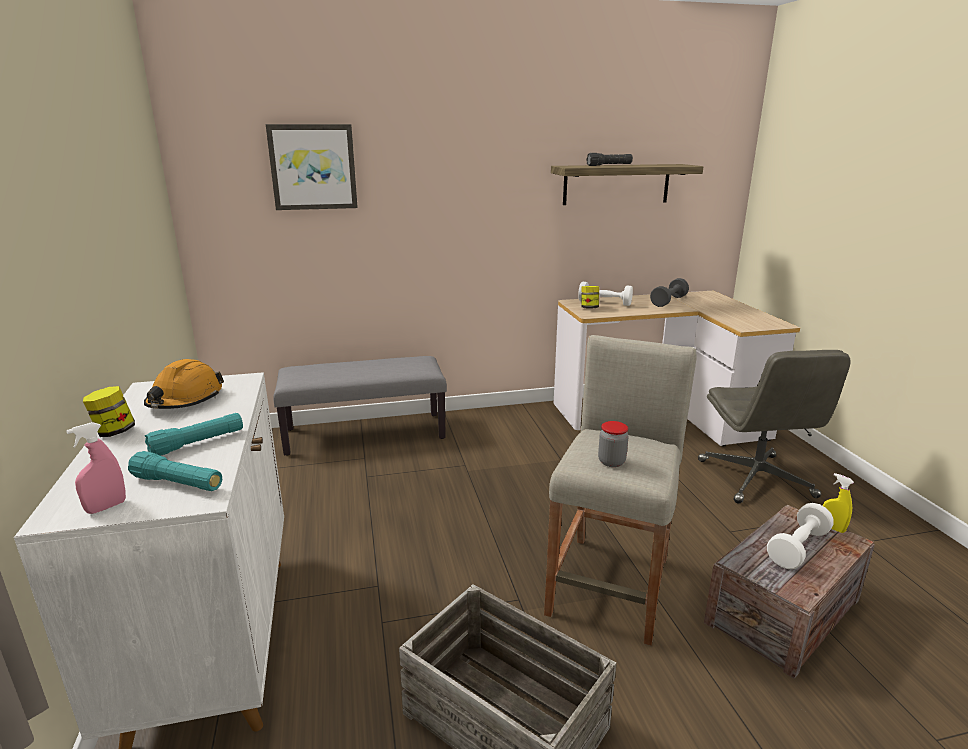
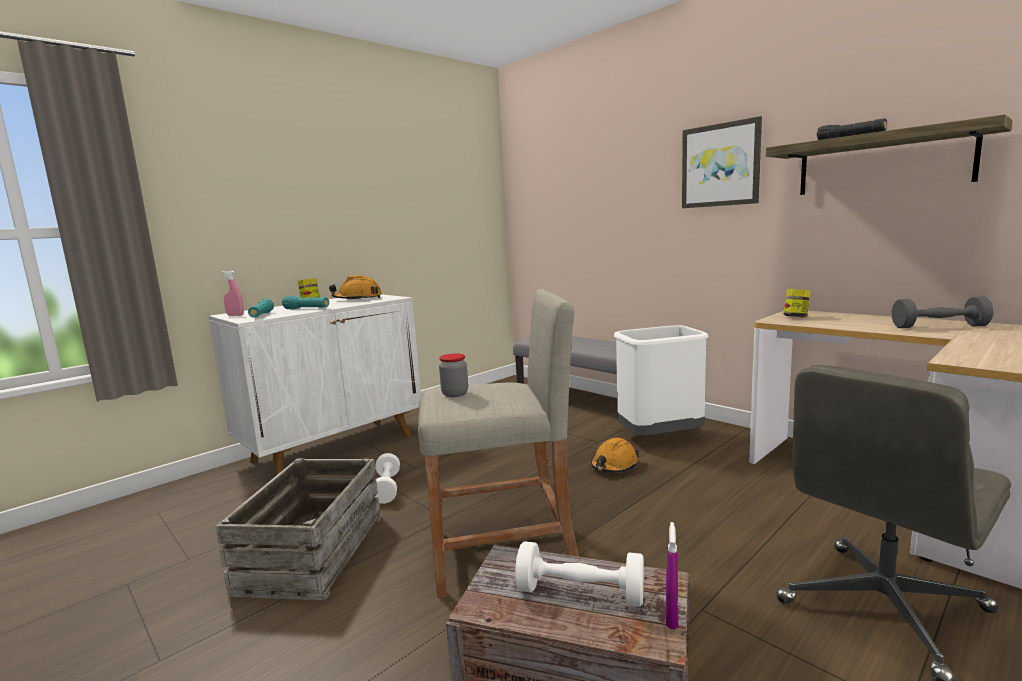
camera: 60 degrees right, 10 degrees down
picture [266,124,358,210] -> picture moved to [682,116,762,208]
white dumbbell [578,282,633,306] -> white dumbbell moved to [375,453,400,504]
yellow spray bottle [822,473,854,533] -> purple spray bottle [666,522,678,629]
none -> orange hard hat [591,438,640,472]
none -> white trash can [614,325,709,435]

